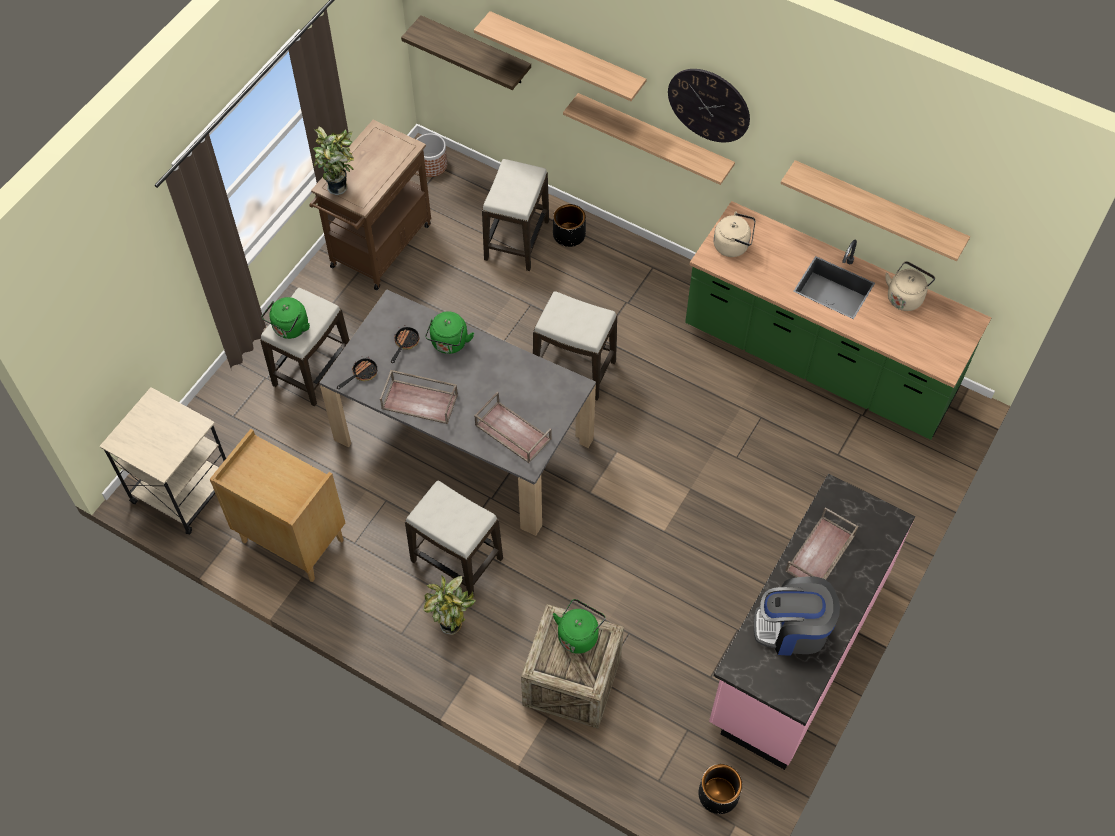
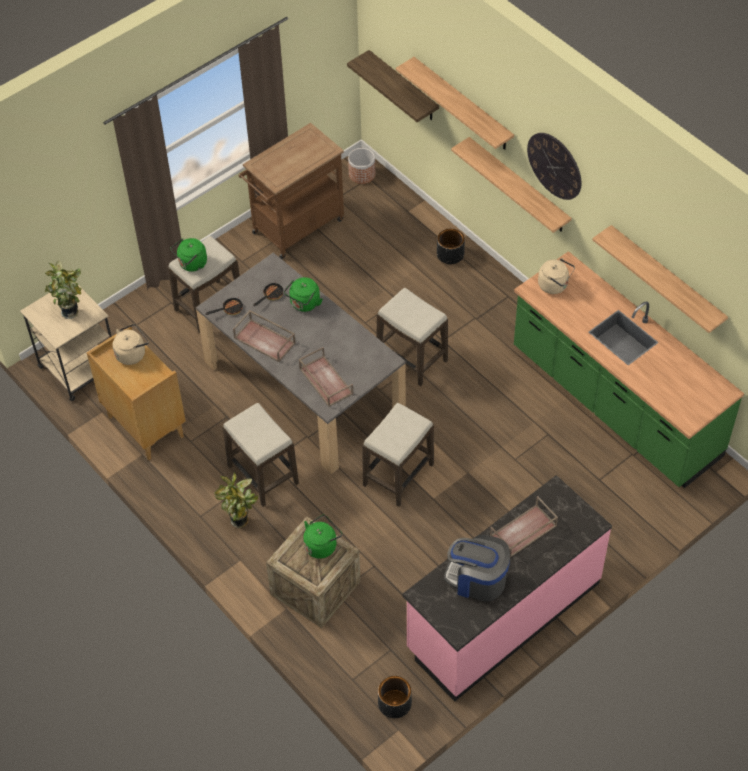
camera: 20 degrees right, 5 degrees down
potted plant [313,126,354,195] -> potted plant moved to [45,261,81,319]
stool [482,159,549,271] -> stool moved to [362,403,434,507]
beige kettle [885,261,935,311] -> beige kettle moved to [113,324,149,365]

